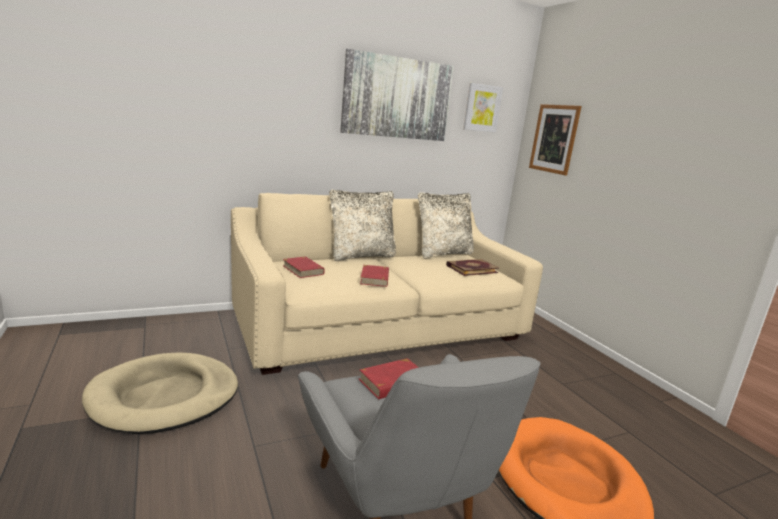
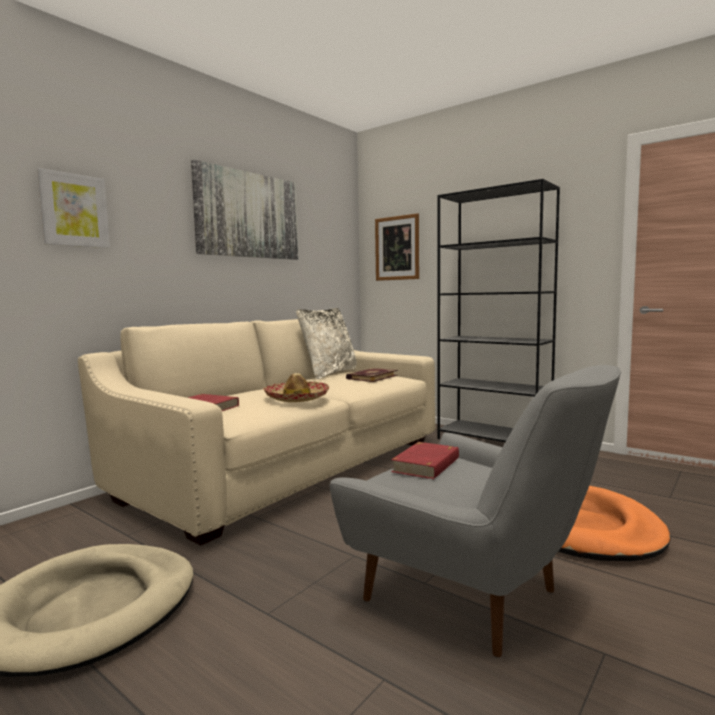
camera: 25 degrees left, 10 degrees down
beige pillow [329,189,396,261] -> none
red book [360,265,389,287] -> hat [263,373,329,402]
picture [463,83,503,132] -> picture moved to [37,168,110,248]
none -> black bookcase [437,179,560,442]

